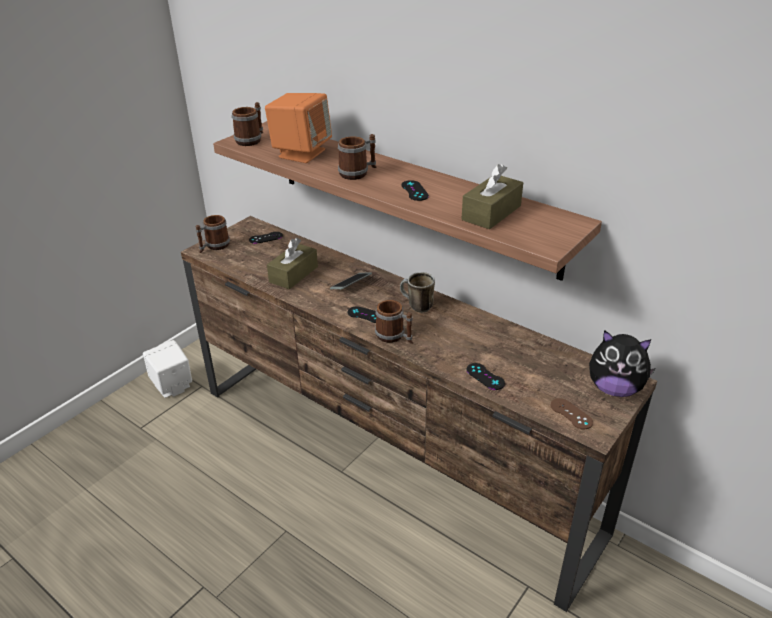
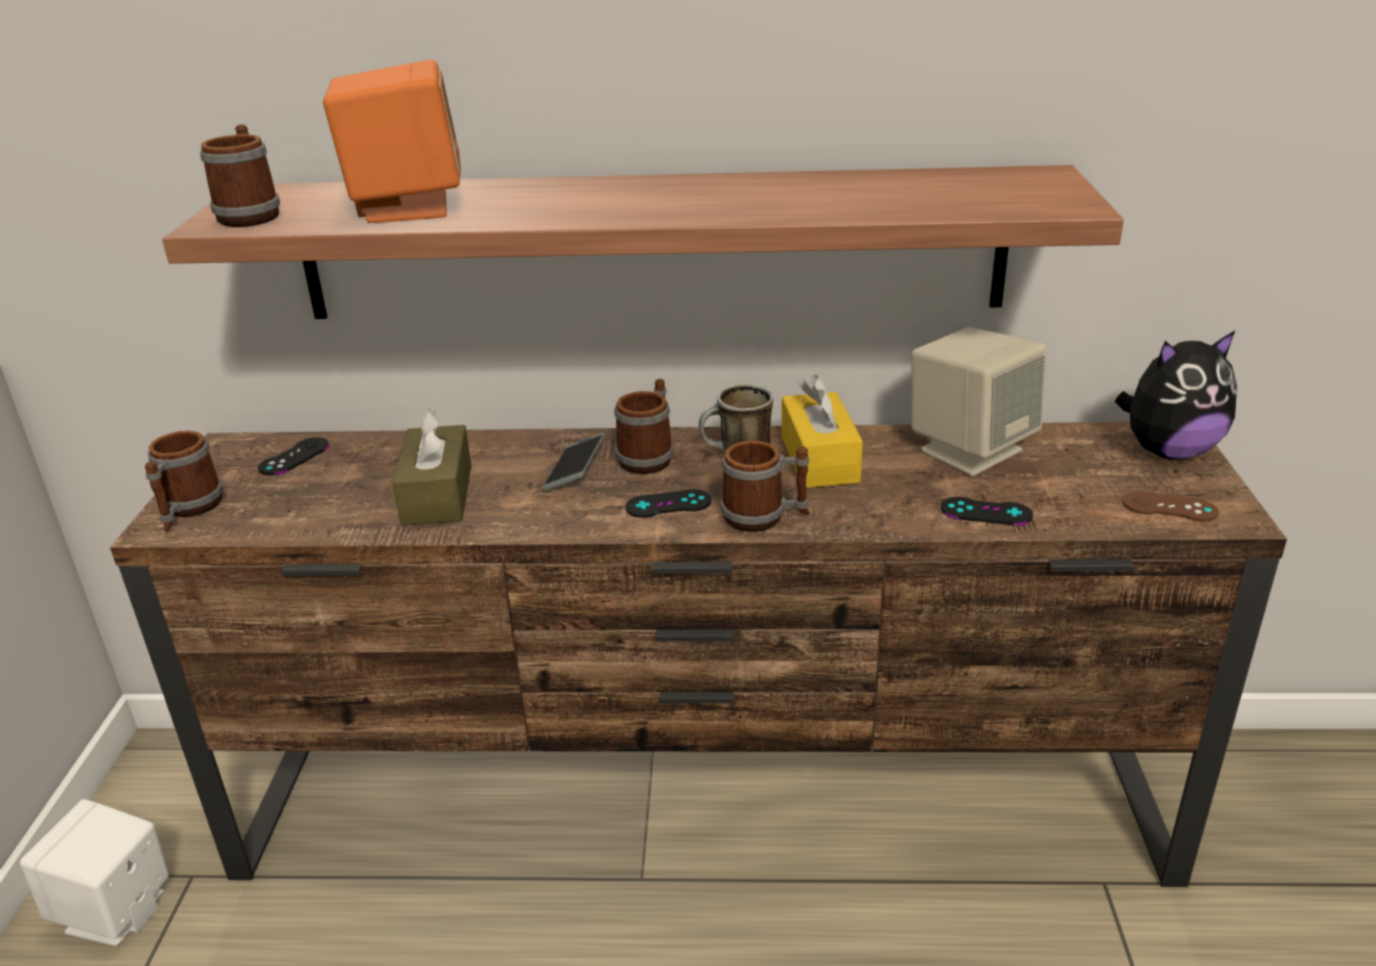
camera: 35 degrees left, 5 degrees down
mug [338,134,377,180] -> mug moved to [614,379,674,474]
black game controller [401,180,429,201] -> none
brown tissue box [462,164,523,230] -> none
none -> yellow tissue box [782,375,863,488]
none -> beige speaker [911,327,1047,476]

